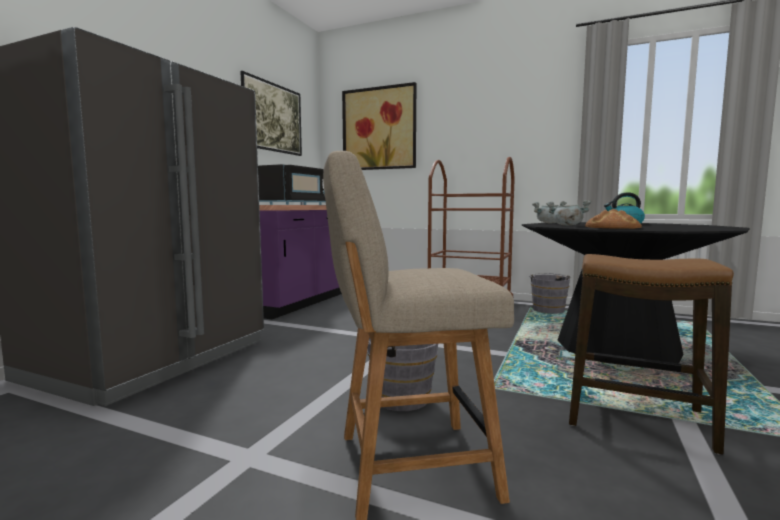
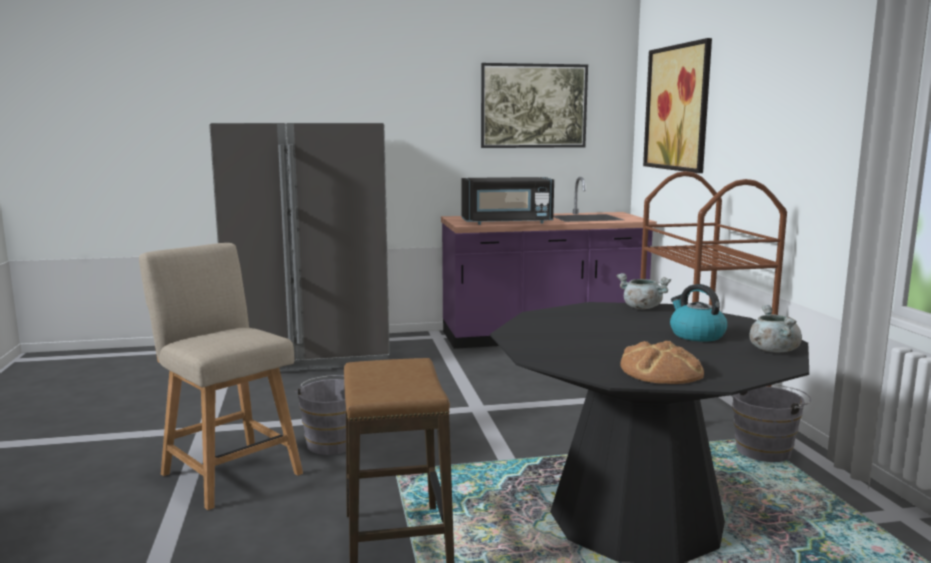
camera: 55 degrees right, 5 degrees up
grey cooking pot [546,200,591,226] -> grey cooking pot moved to [749,305,802,352]
bread [585,209,642,229] -> bread moved to [621,341,704,384]

